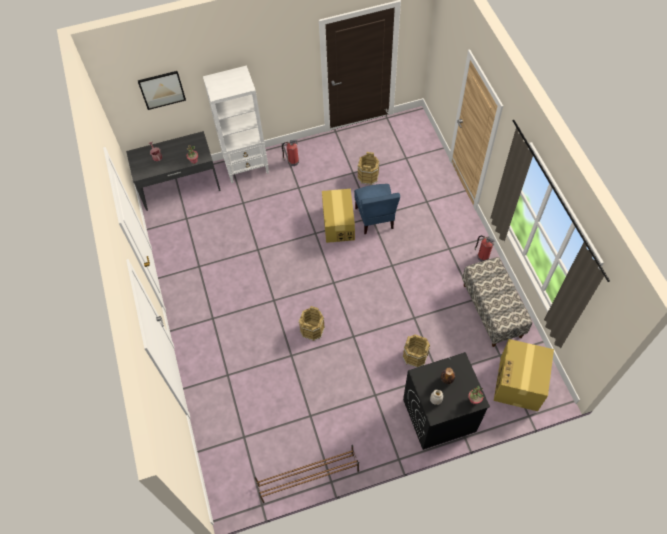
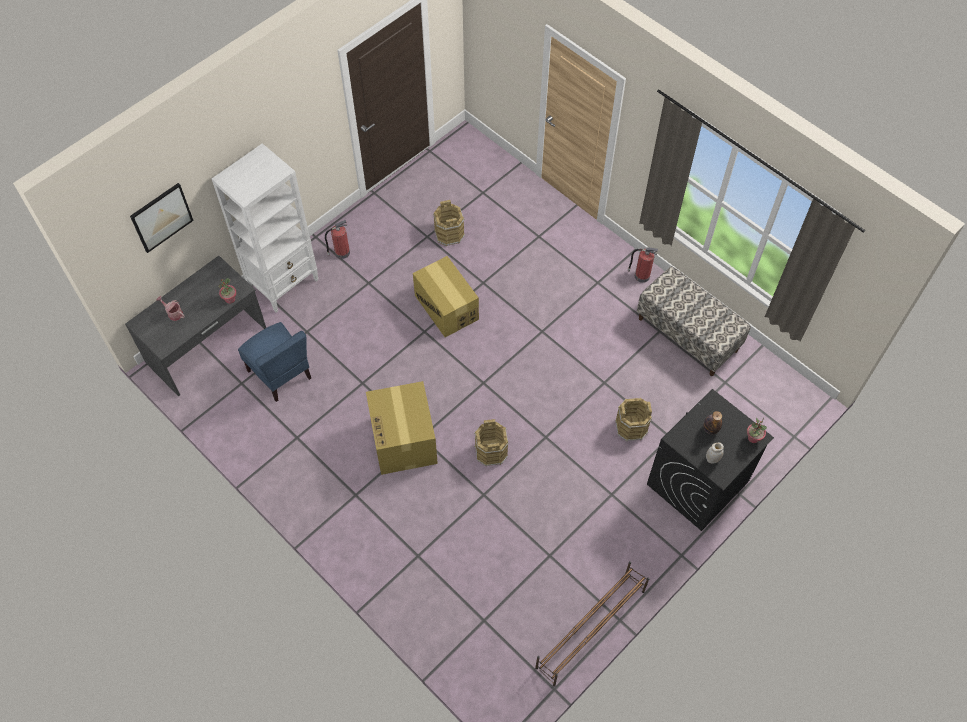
camera: 30 degrees left, 0 degrees up
blue chair [354,184,400,234] -> blue chair moved to [238,322,311,402]
cardboard box [494,339,554,411] -> cardboard box moved to [366,381,438,475]

